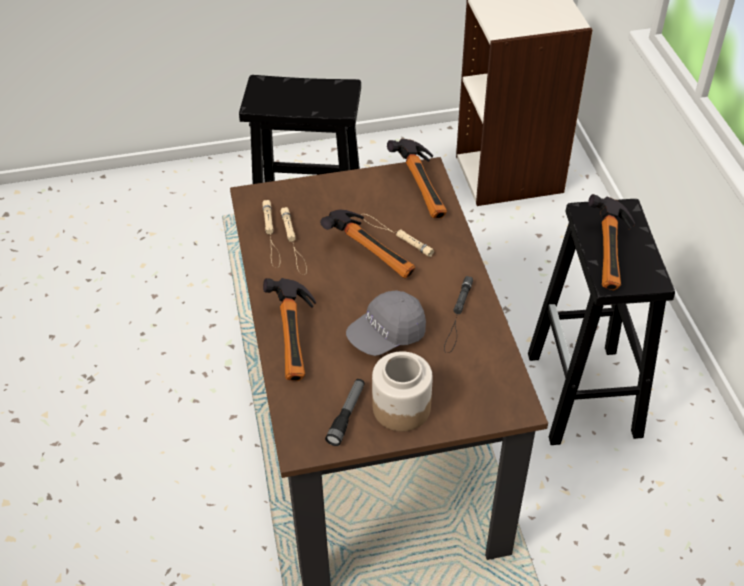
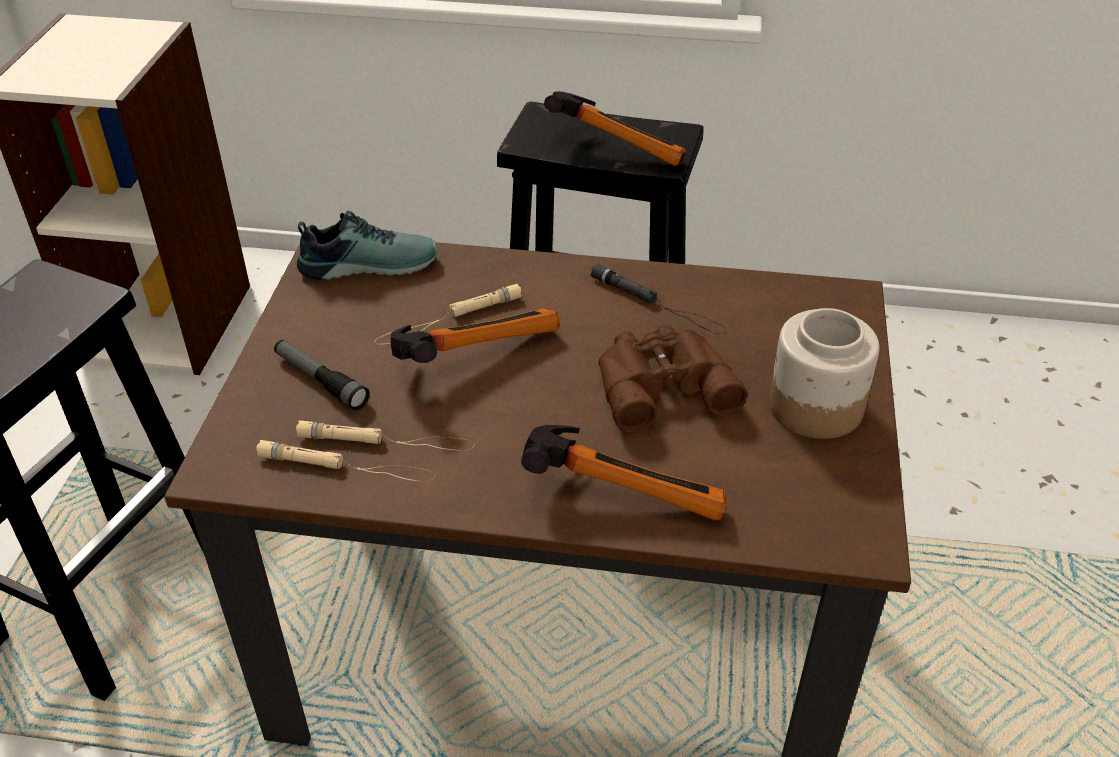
camera: 70 degrees left, 5 degrees down
flashlight [325,379,365,446] -> flashlight moved to [274,340,370,410]
grey cap [346,290,426,356] -> brown binoculars [598,325,748,433]
hammer [387,139,447,218] -> shoe [297,211,437,280]

